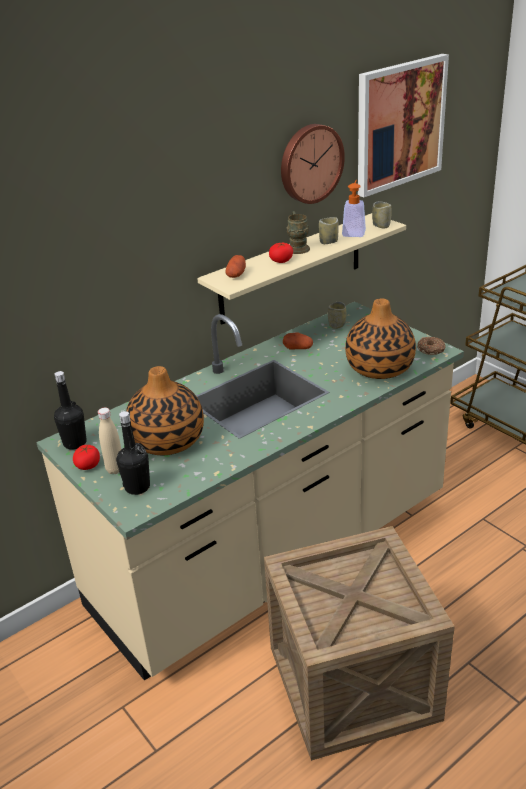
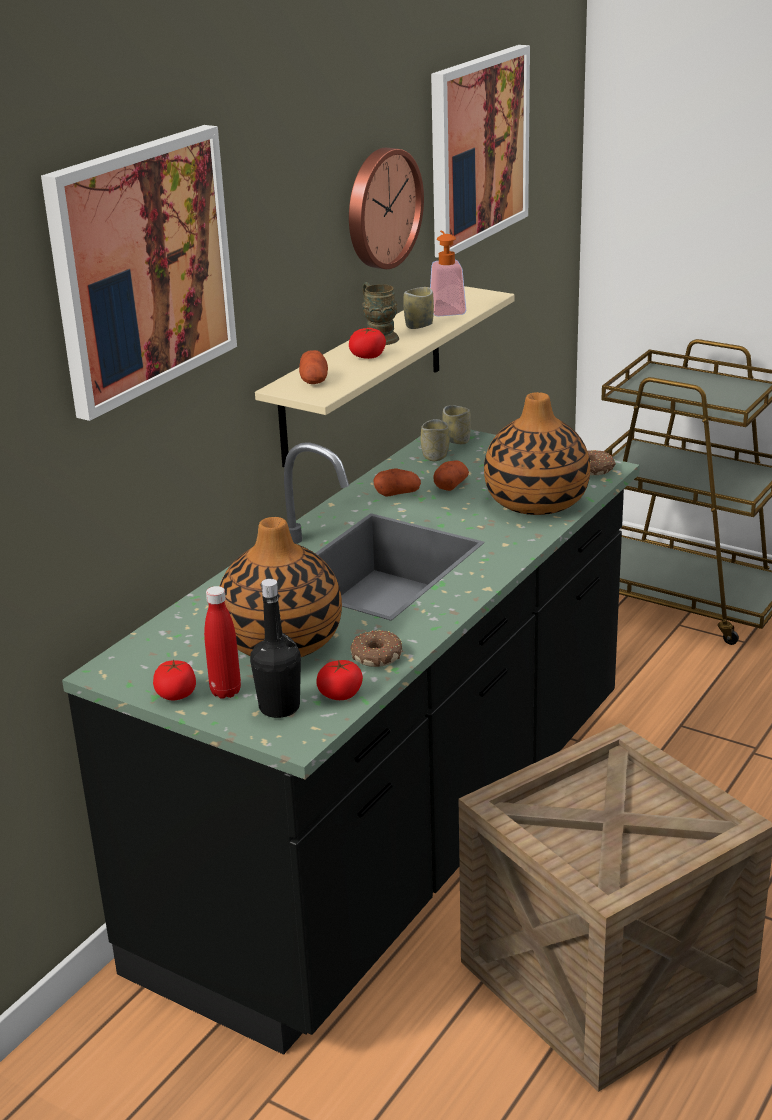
camera: 20 degrees left, 5 degrees down
beige counter [36,302,464,681] -> black counter [62,430,640,1055]
black bottle [54,371,87,450] -> none
beige bottle [98,408,122,474] -> red bottle [204,586,241,699]
cup [372,201,391,228] -> cup moved to [442,405,471,444]
none -> picture [41,125,237,421]
none -> tomato [316,660,363,700]
none -> donut [350,630,402,667]
none -> potato [433,460,469,491]

